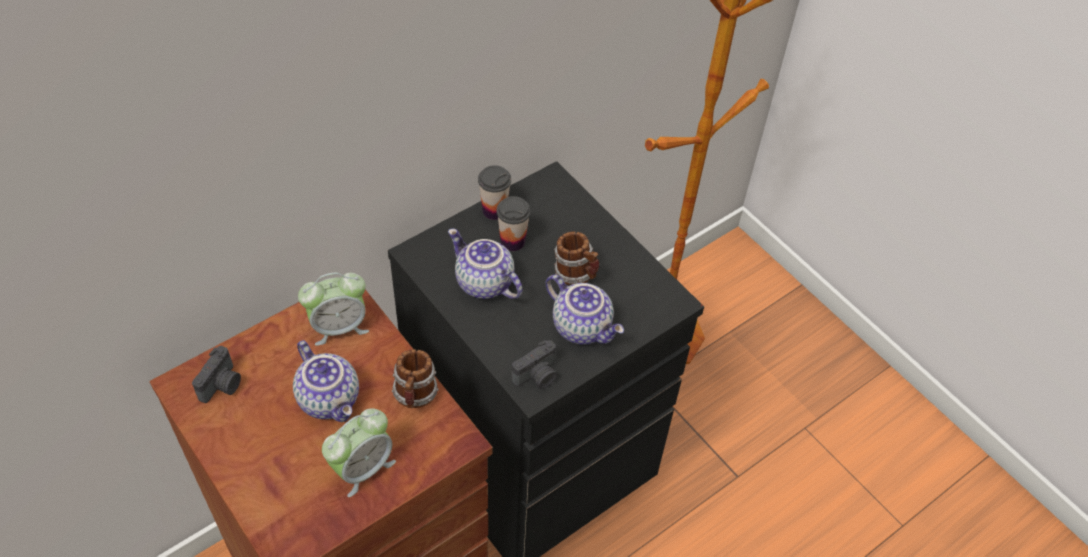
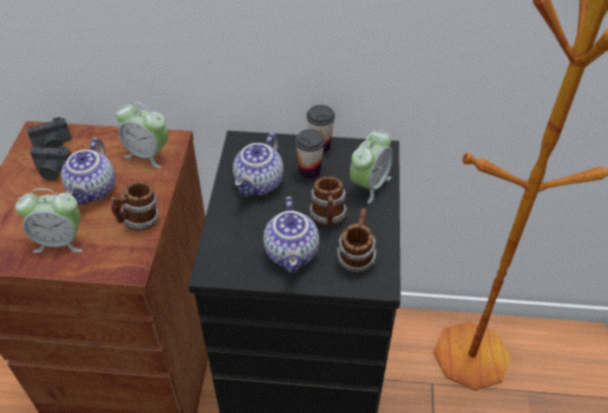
camera: 45 degrees right, 5 degrees down
teapot [448,229,522,299] -> teapot turned 150 degrees counterclockwise [233,133,284,196]
camera [512,340,557,389] -> camera moved to [30,146,72,181]
none -> mug [336,208,377,273]
none -> alarm clock [350,130,393,204]

